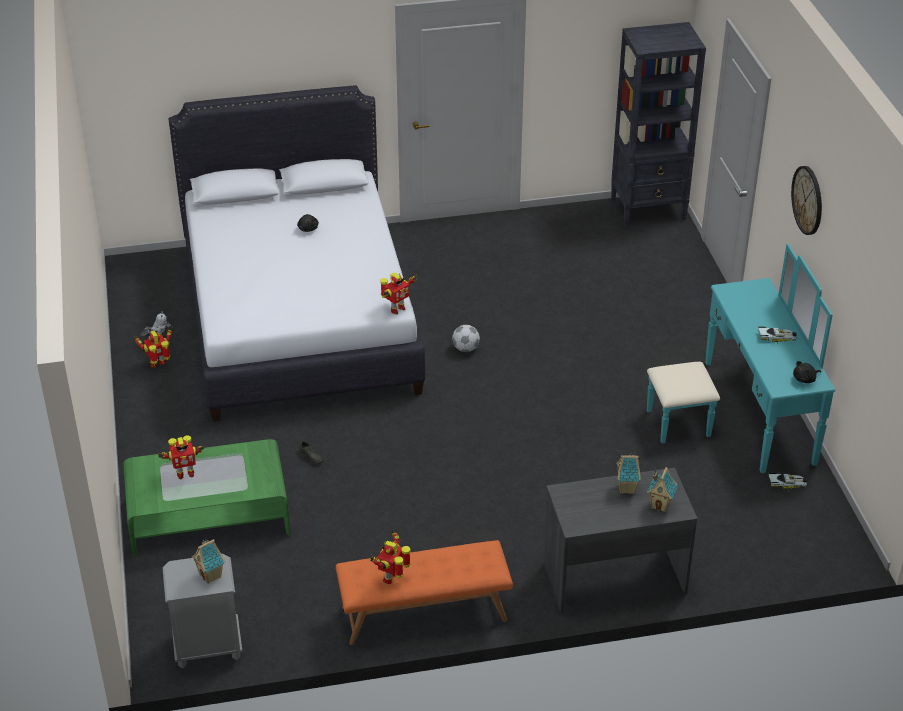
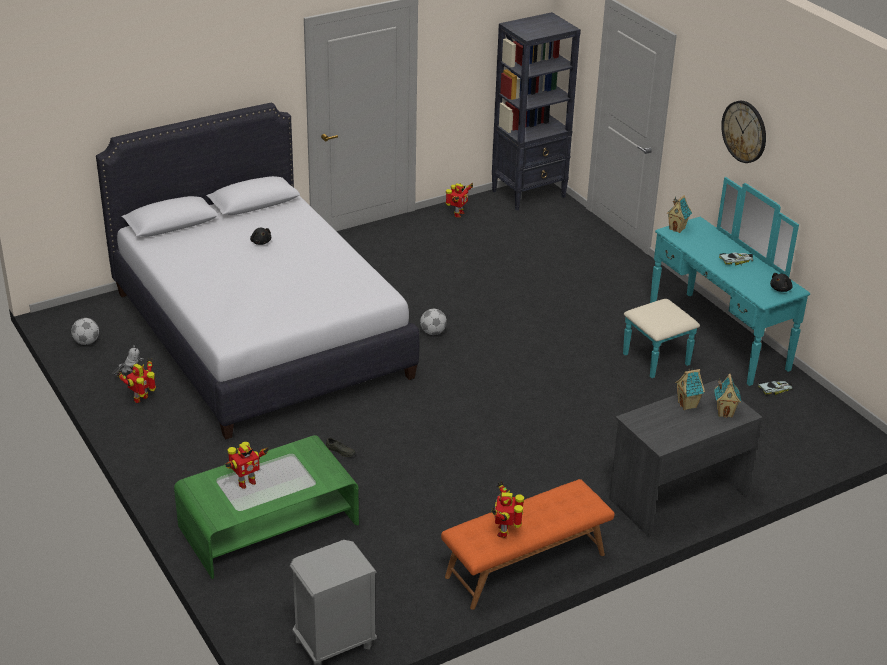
camera: 20 degrees left, 5 degrees down
toy house [192,538,225,584] -> toy house moved to [666,195,692,233]
toy robot [380,273,418,314] -> toy robot moved to [446,183,473,218]
none -> football [71,318,99,345]

